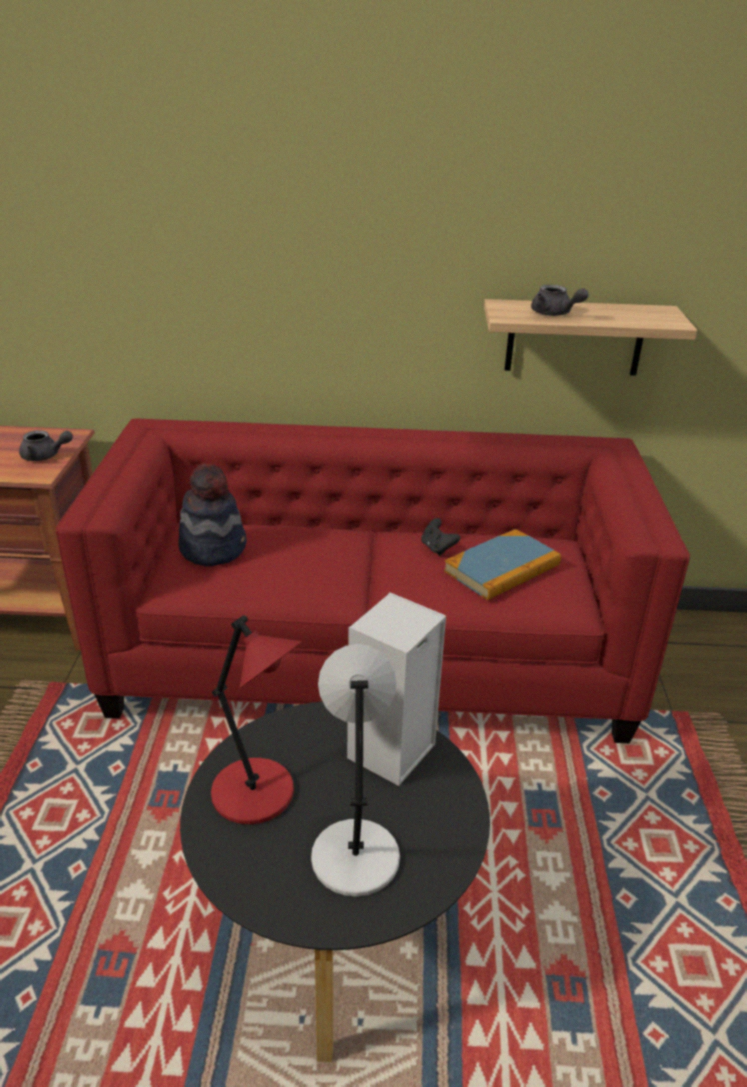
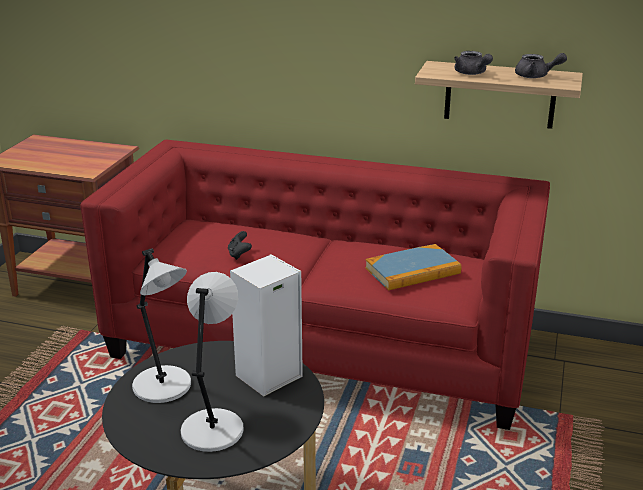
camera: 15 degrees right, 5 degrees down
grey teapot [19,430,73,461] -> grey teapot moved to [515,53,567,78]
hat [178,463,247,566] -> none
red table lamp [211,615,302,824] -> grey table lamp [132,248,191,403]
black game controller [421,518,460,556] -> black game controller moved to [228,231,252,260]

